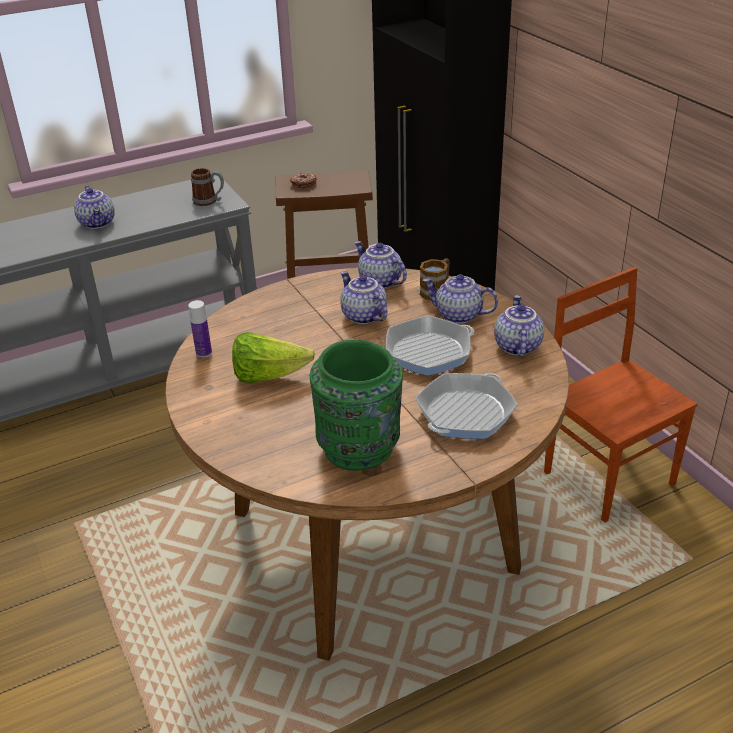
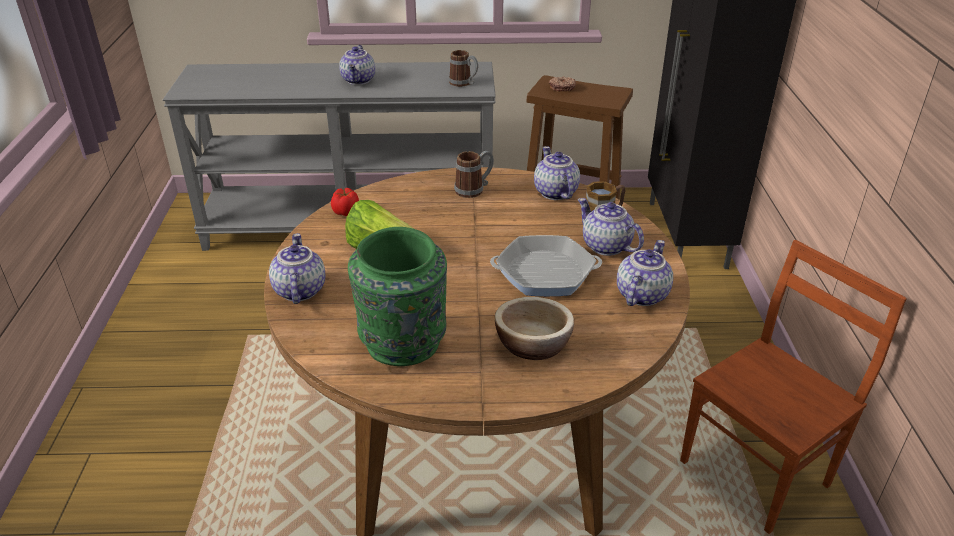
camera: 25 degrees right, 0 degrees up
bottle [188,300,212,358] -> tomato [331,188,359,216]
teapot [340,271,387,324] -> teapot moved to [269,233,325,304]
frying pan [415,373,518,439] -> bowl [495,297,574,360]
brown chair [544,267,698,522] -> brown chair turned 60 degrees clockwise [680,240,907,534]
none -> mug [454,151,494,198]

